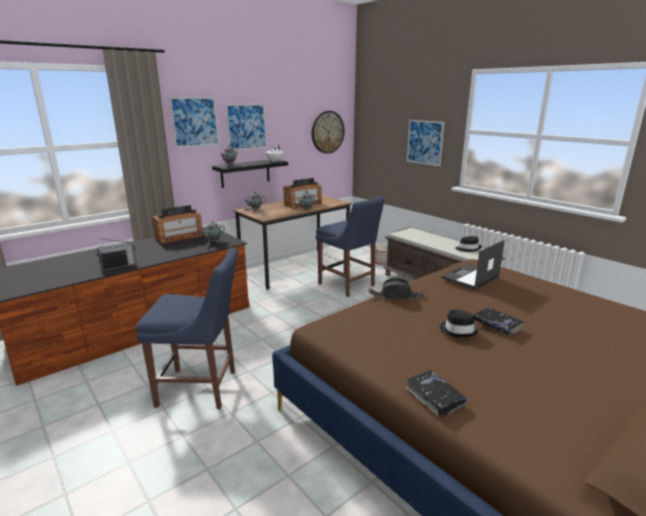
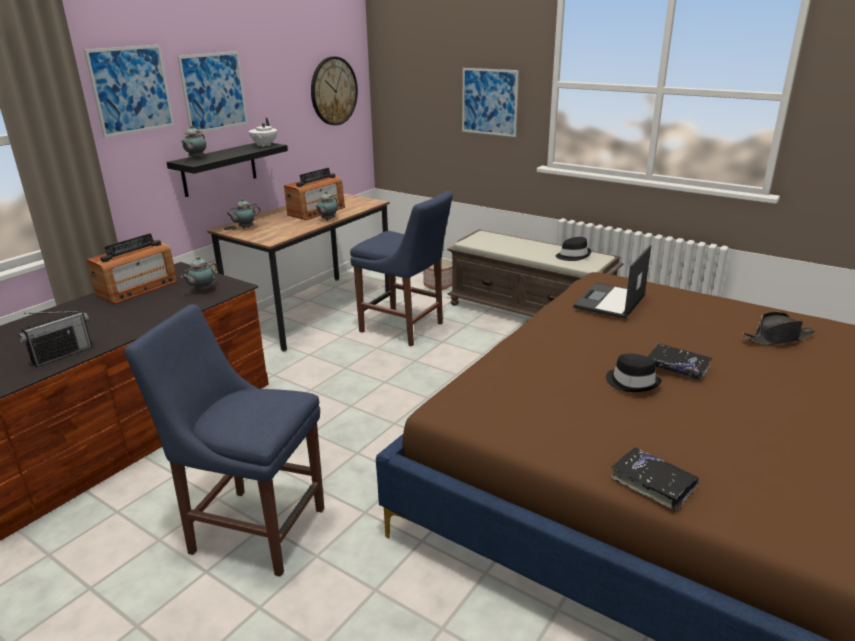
camera: 15 degrees left, 5 degrees up
blue chair [136,247,238,409] -> blue chair turned 150 degrees counterclockwise [124,304,324,577]
black hat [369,278,425,300] -> black hat moved to [742,312,815,345]

